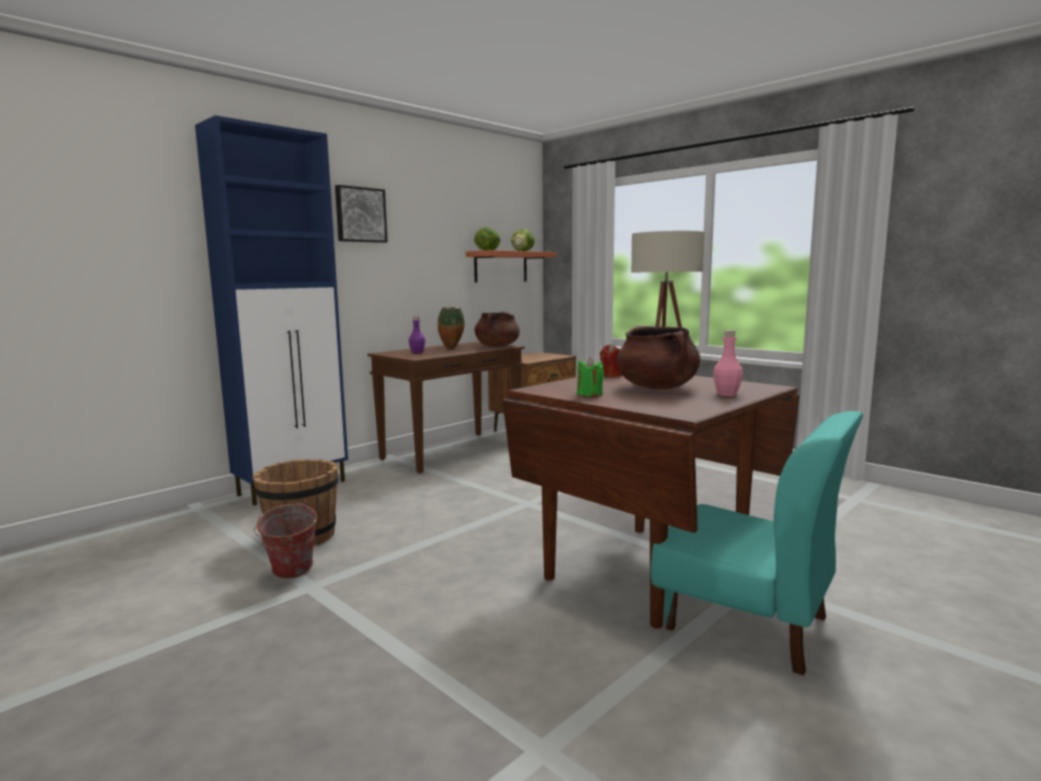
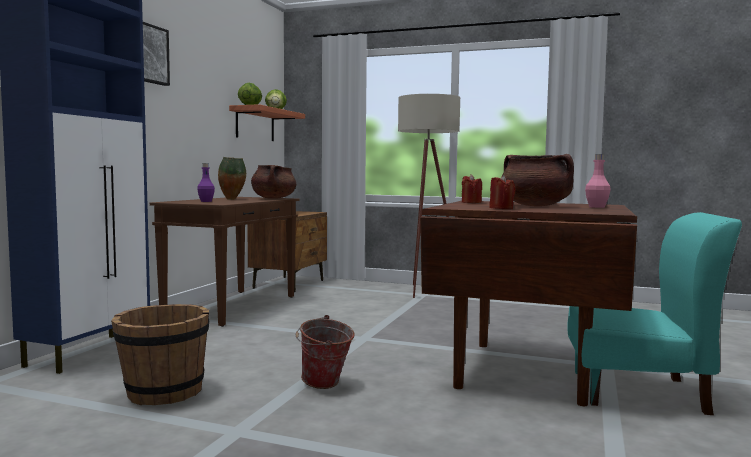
camera: 25 degrees left, 5 degrees down
bucket [254,501,317,579] -> bucket moved to [296,315,355,389]
green candle [577,357,604,397] -> red candle [489,175,515,209]

